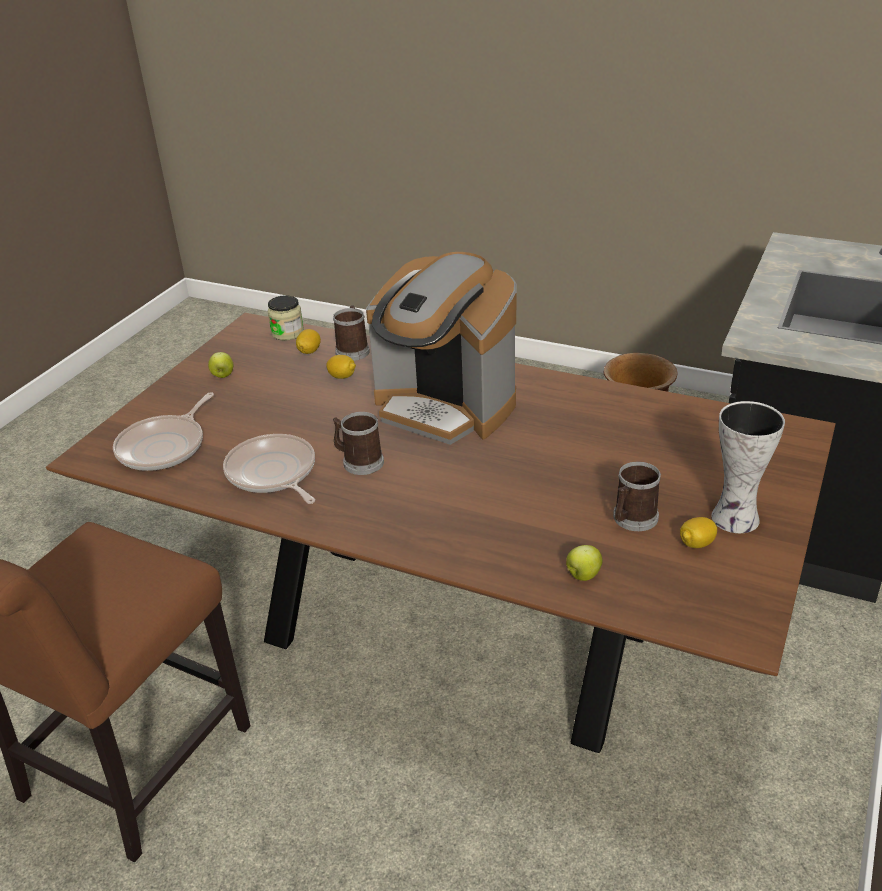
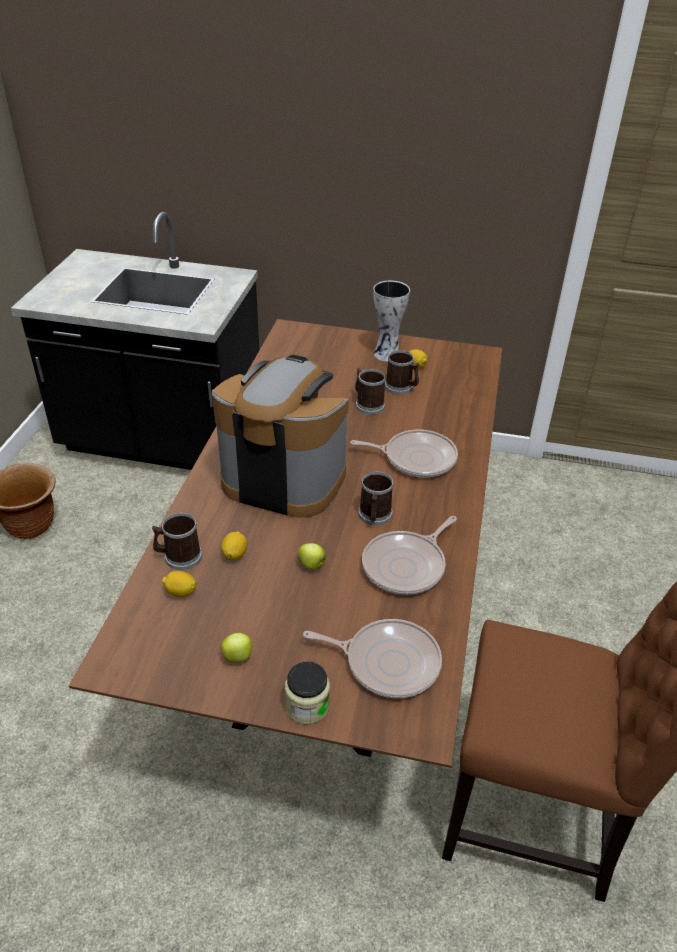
camera: 105 degrees left, 5 degrees up
jar [268,295,304,341] -> jar moved to [285,662,330,724]
coffee machine [366,252,517,445] -> coffee machine turned 90 degrees counterclockwise [212,355,349,518]
apple [566,545,603,581] -> apple moved to [298,543,326,570]
none -> frying pan [350,429,458,477]
none -> mug [355,368,386,415]

